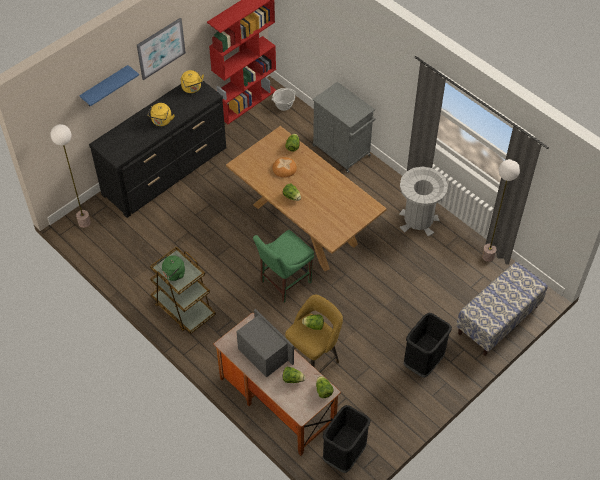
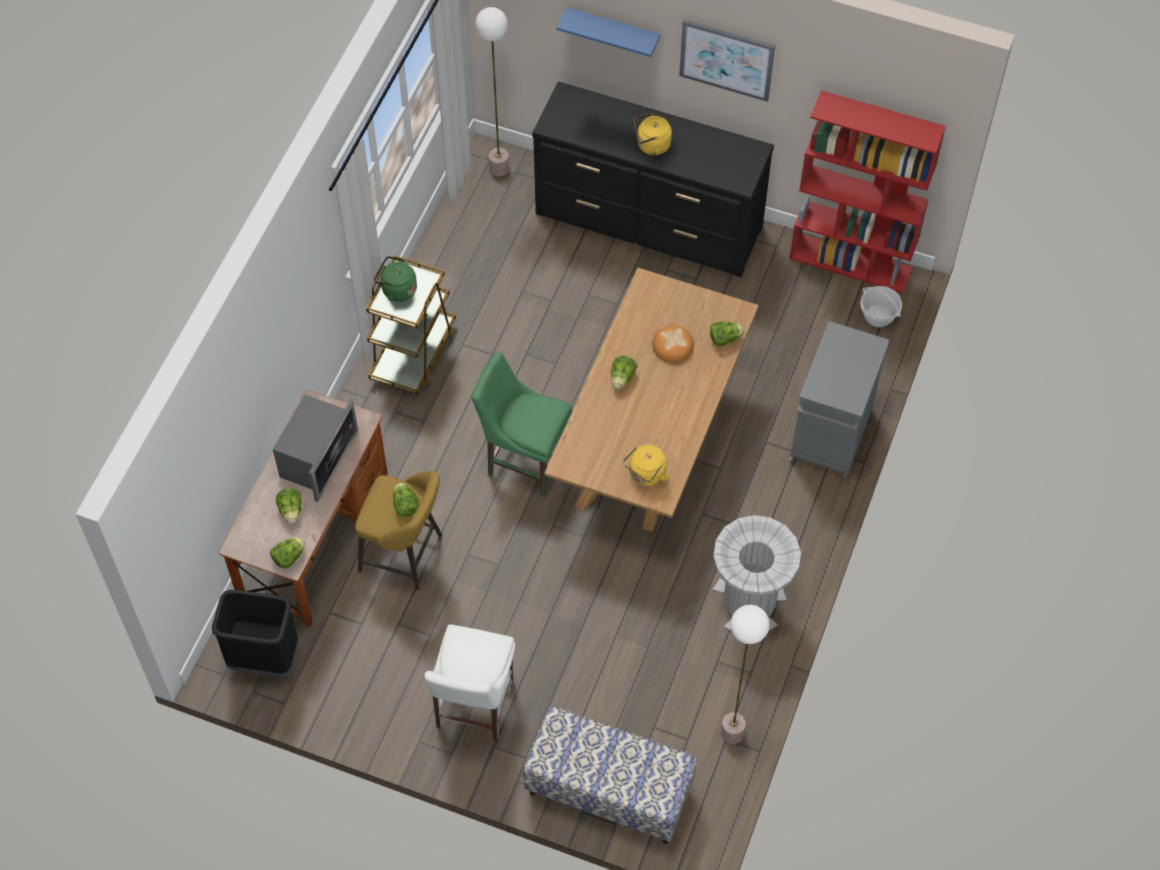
camera: 65 degrees right, 5 degrees up
yellow kettle [181,70,204,93] -> yellow kettle moved to [623,444,670,486]
black trash can [404,313,452,378] -> white chair [424,624,515,741]

